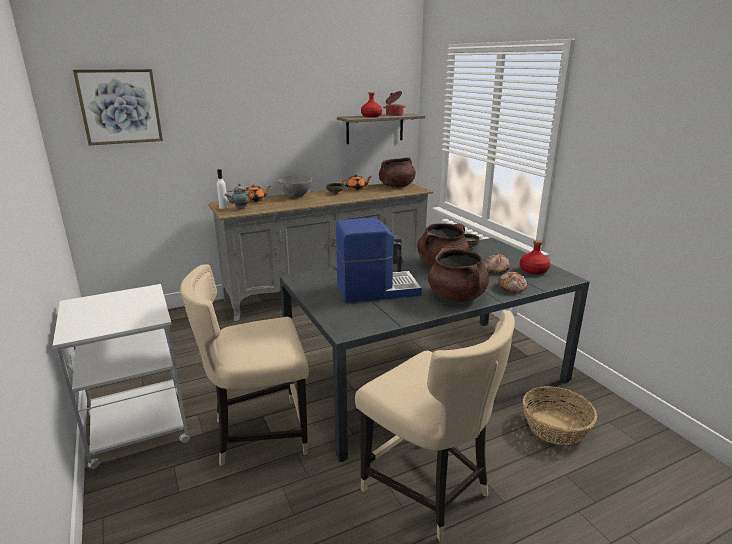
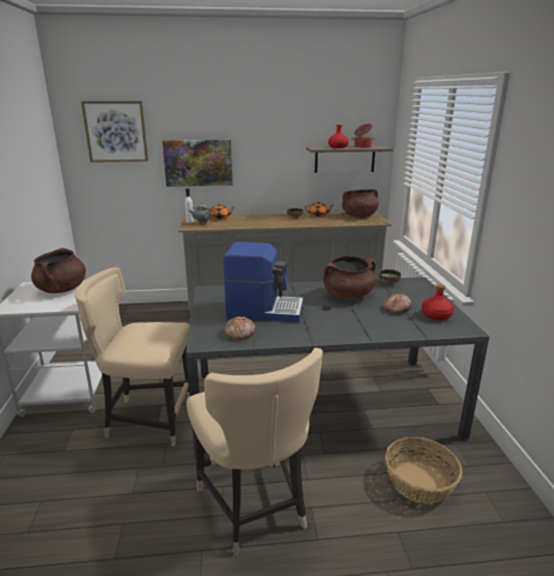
camera: 20 degrees right, 0 degrees up
grey bowl [277,175,312,197] -> none
brown cooking pot [428,248,489,302] -> brown cooking pot moved to [31,248,86,293]
bread [498,272,527,293] -> bread moved to [224,316,255,339]
none -> picture [162,140,233,187]

